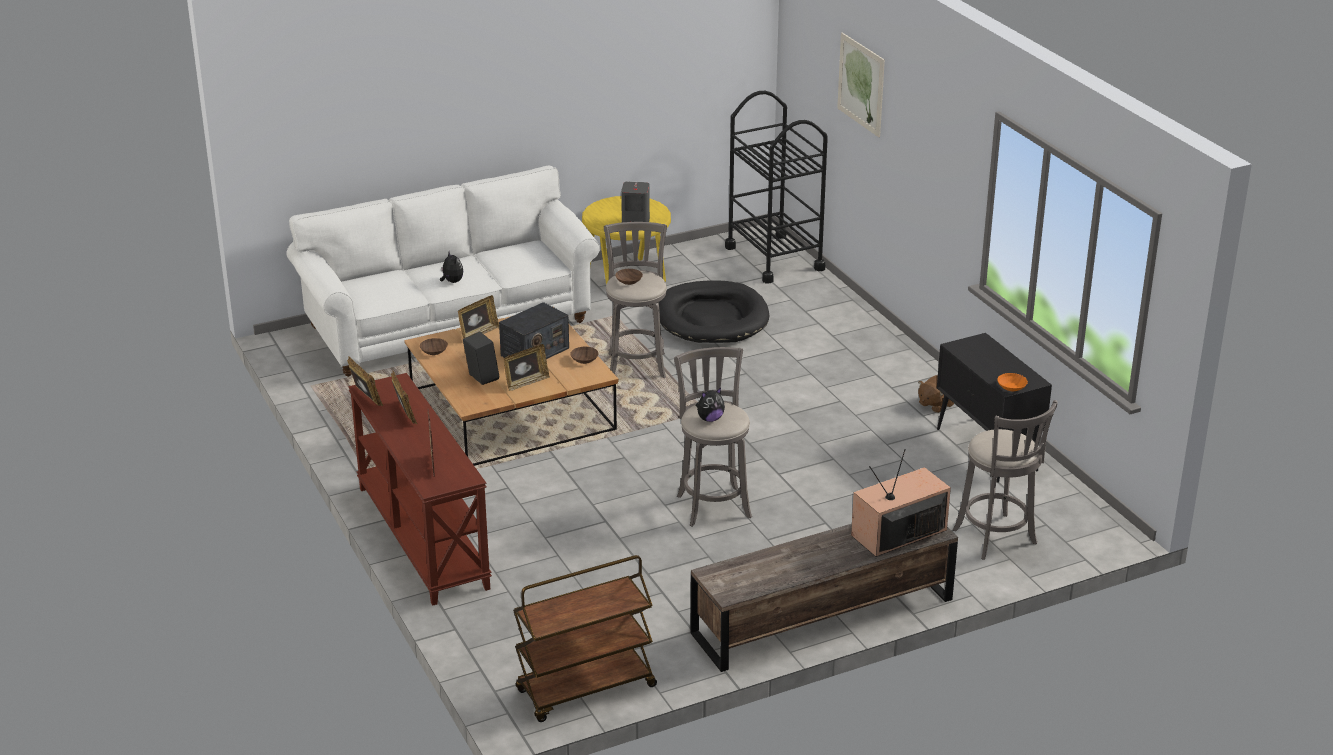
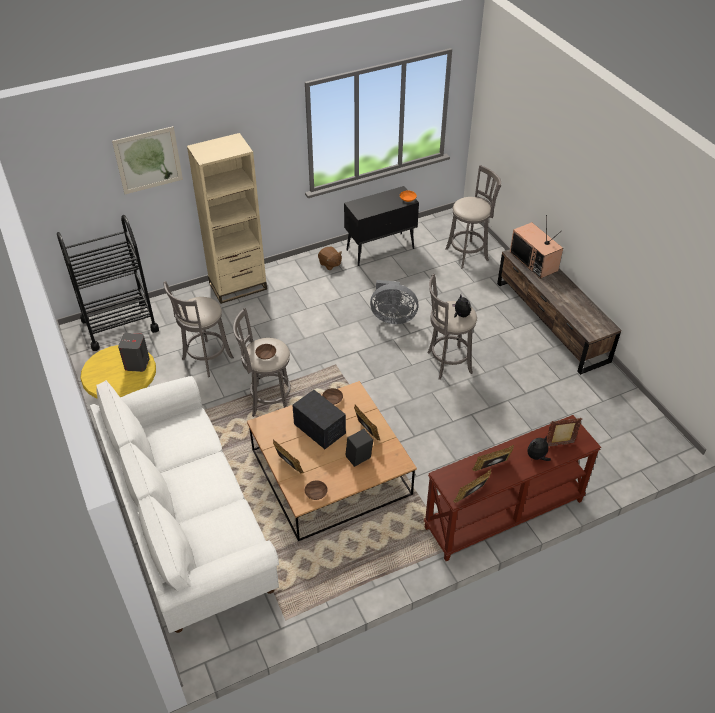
camera: 90 degrees left, 15 degrees up
plush toy [440,251,463,283] -> plush toy moved to [528,436,551,461]
brown cart [513,555,657,722] -> none
black dog bed [659,280,769,343] -> grey stool [163,281,234,377]
none -> beige bookcase [187,133,267,304]
none -> grey fan [370,280,418,324]

